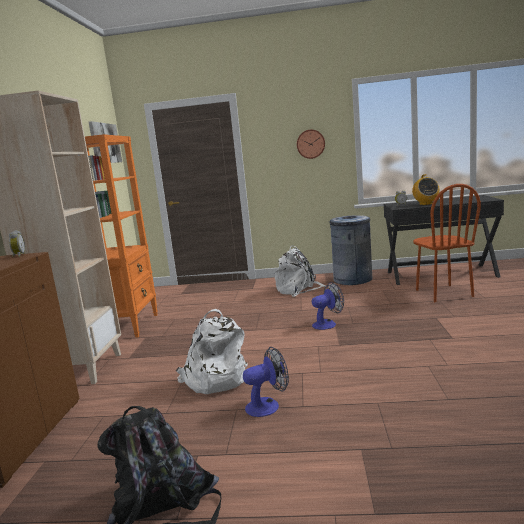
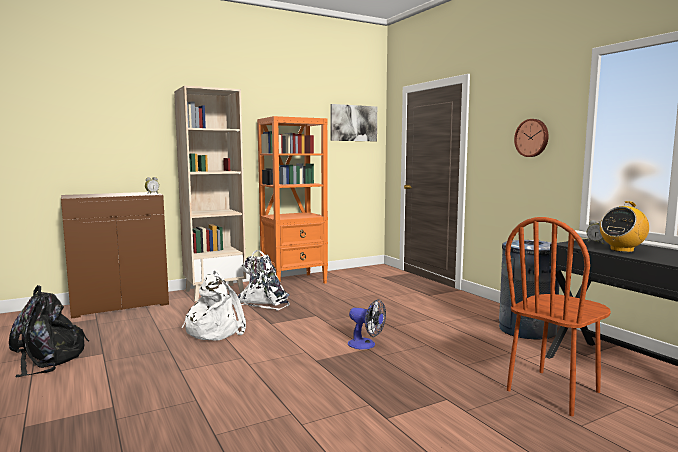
camera: 55 degrees right, 5 degrees down
fan [243,347,289,417] -> none
white backpack [275,245,326,297] -> white backpack moved to [238,250,290,311]

